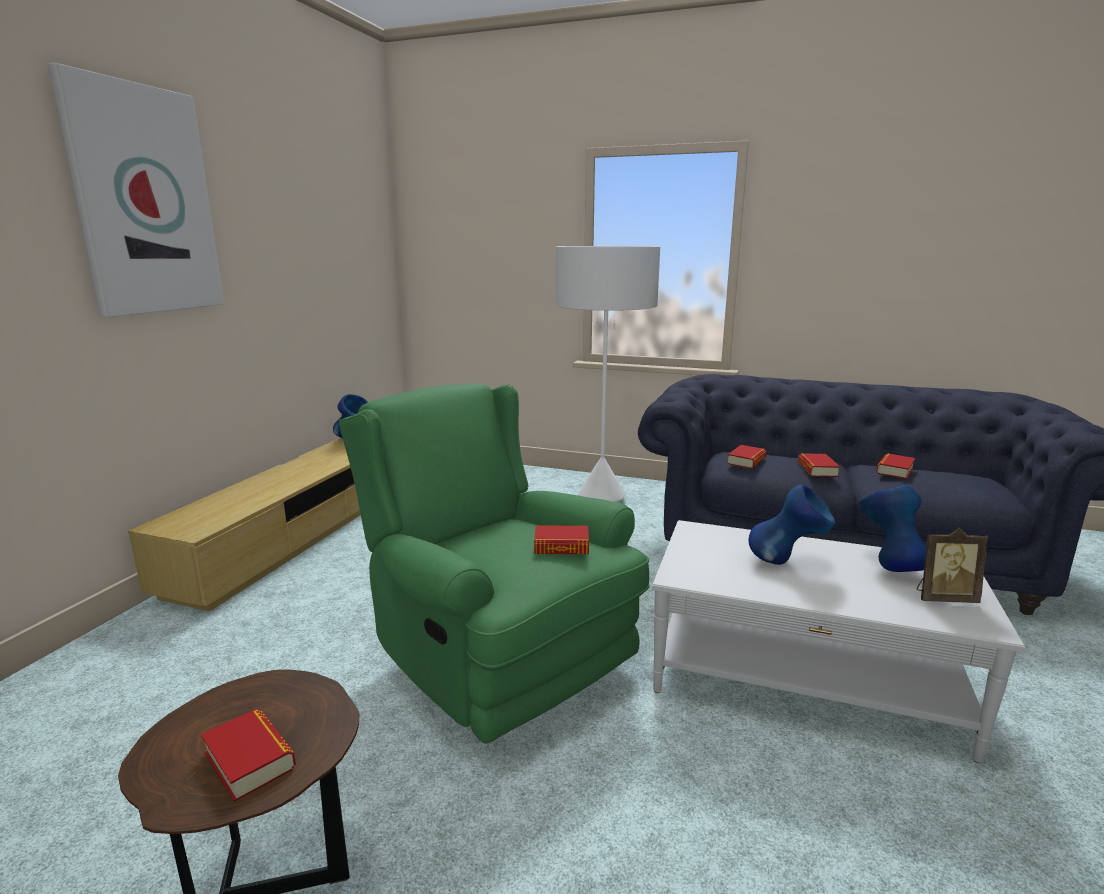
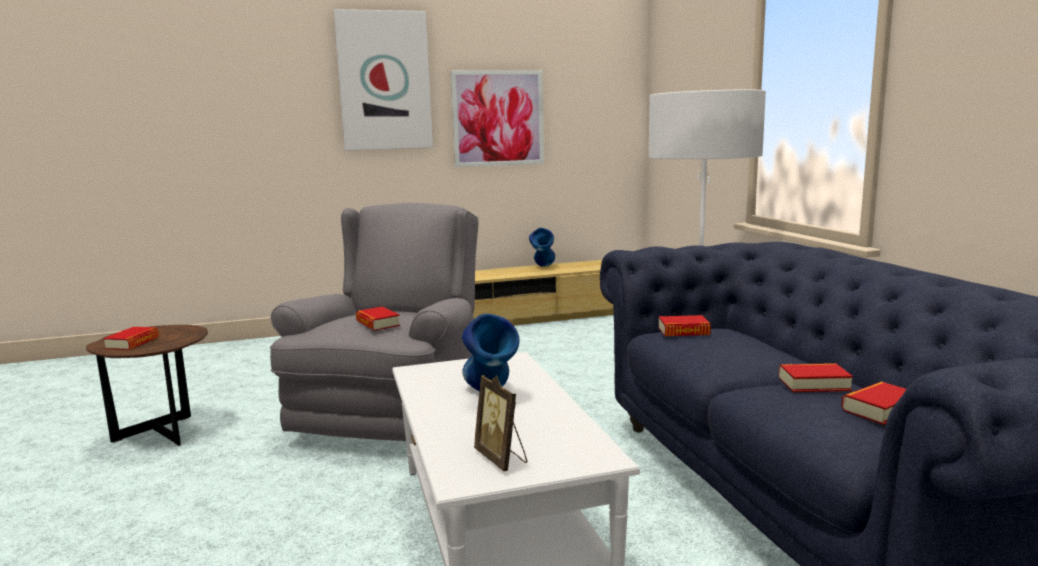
camera: 55 degrees right, 5 degrees down
green armchair [339,383,650,744] -> grey armchair [270,203,478,441]
book [798,453,840,477] -> book moved to [841,381,906,425]
blue vase [859,485,926,572] -> none
none -> picture [451,70,544,167]

